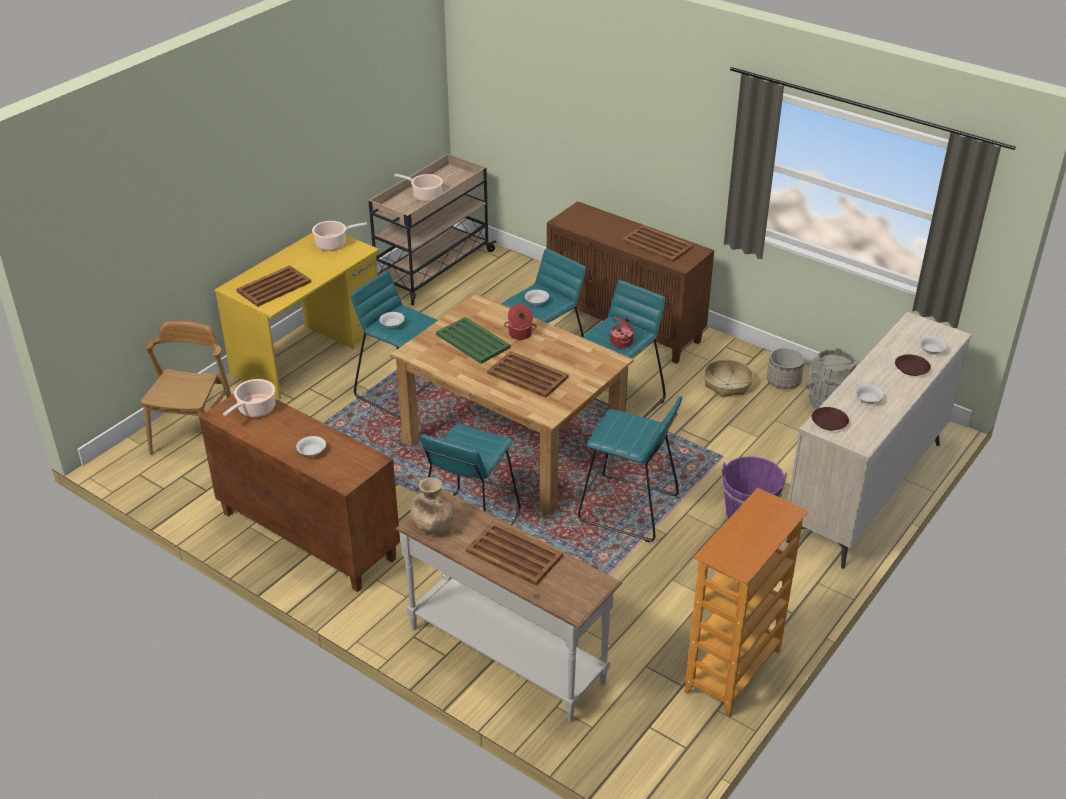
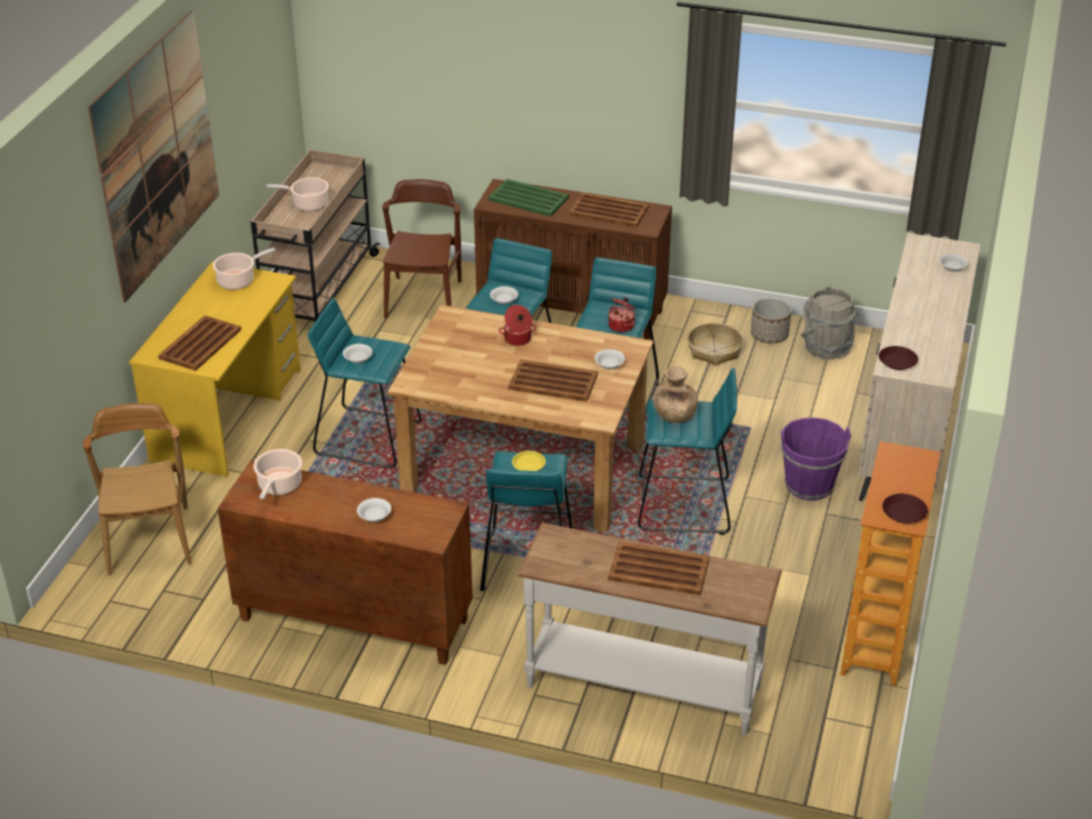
camera: 20 degrees left, 0 degrees up
brown vase [411,477,455,535] -> brown vase moved to [653,366,698,423]
green tray [436,317,511,364] -> green tray moved to [488,179,569,217]
white bowl [855,384,884,404] -> white bowl moved to [594,349,625,369]
brown plate [895,354,931,376] -> brown plate moved to [882,494,928,523]
none -> picture [88,10,219,303]
none -> brown chair [382,179,461,319]
none -> yellow plate [512,451,546,471]

